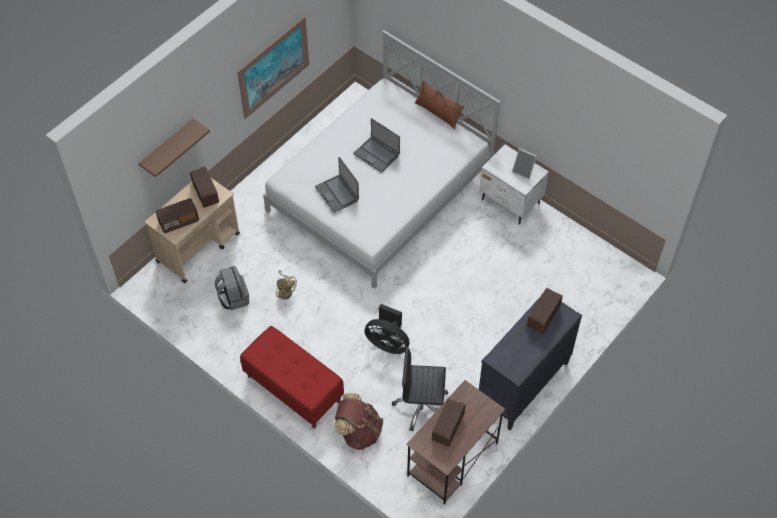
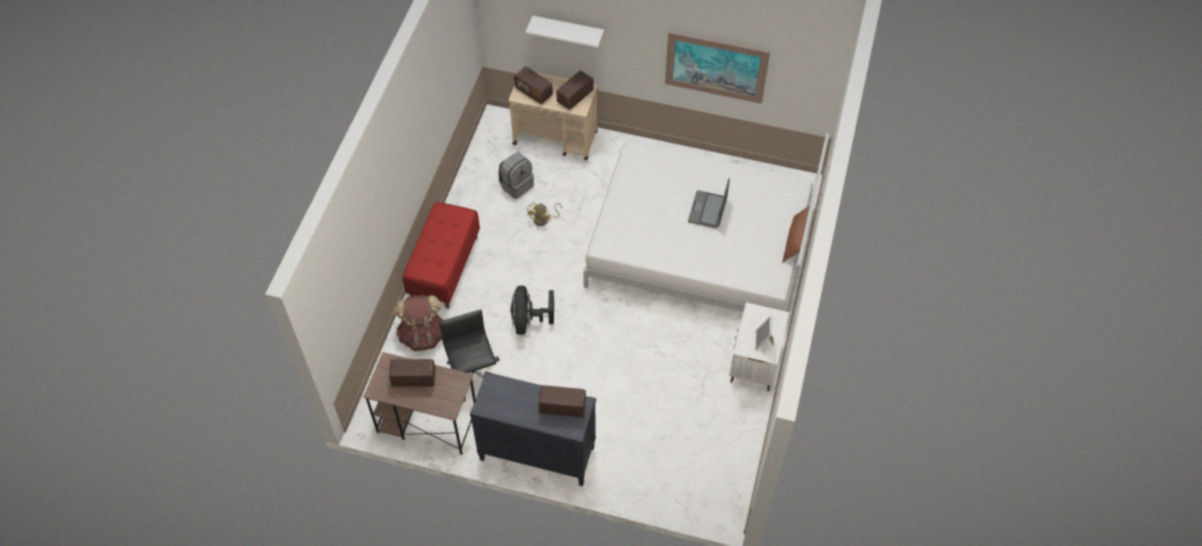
camera: 65 degrees right, 0 degrees up
brown shelf [139,119,210,177] -> white shelf [526,15,604,48]
laptop [315,157,359,213] -> none

